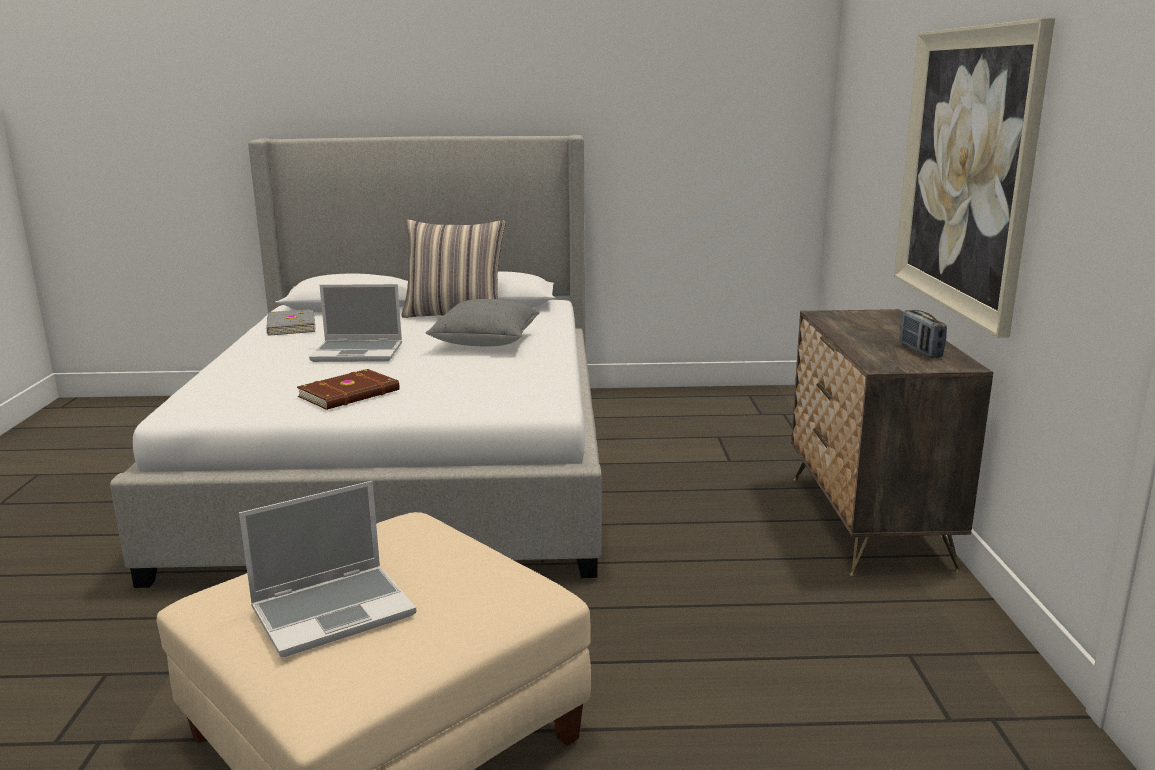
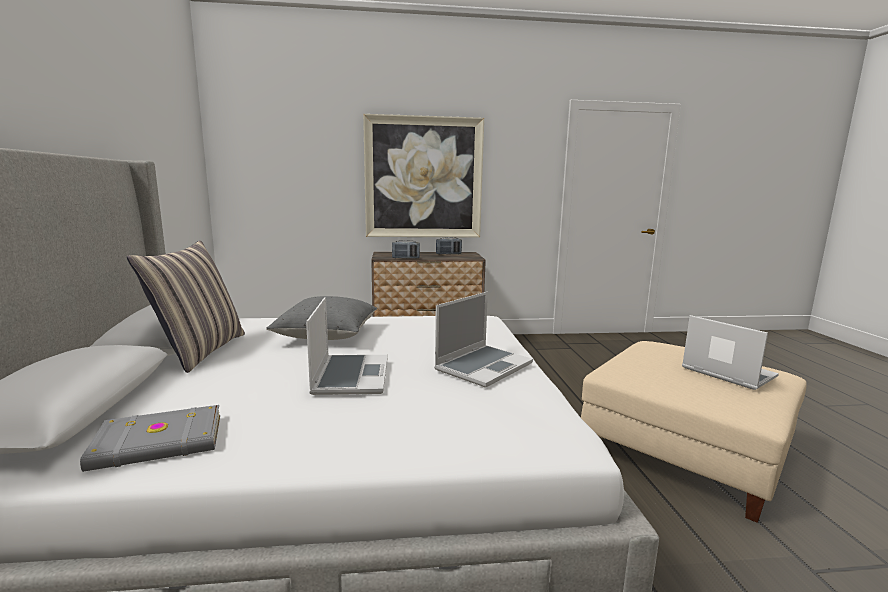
camera: 95 degrees left, 5 degrees down
brown book [297,369,400,410] -> laptop [434,292,533,388]
none -> radio [392,240,420,259]

